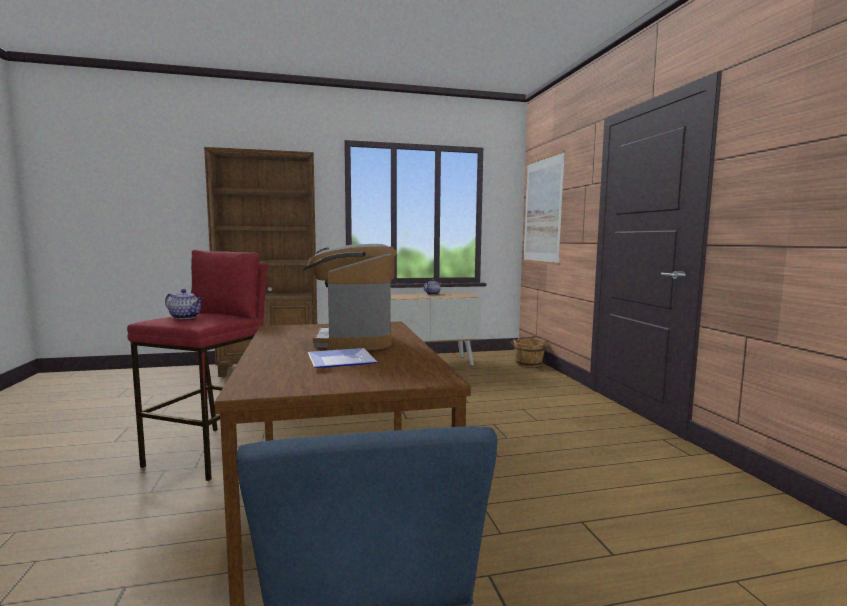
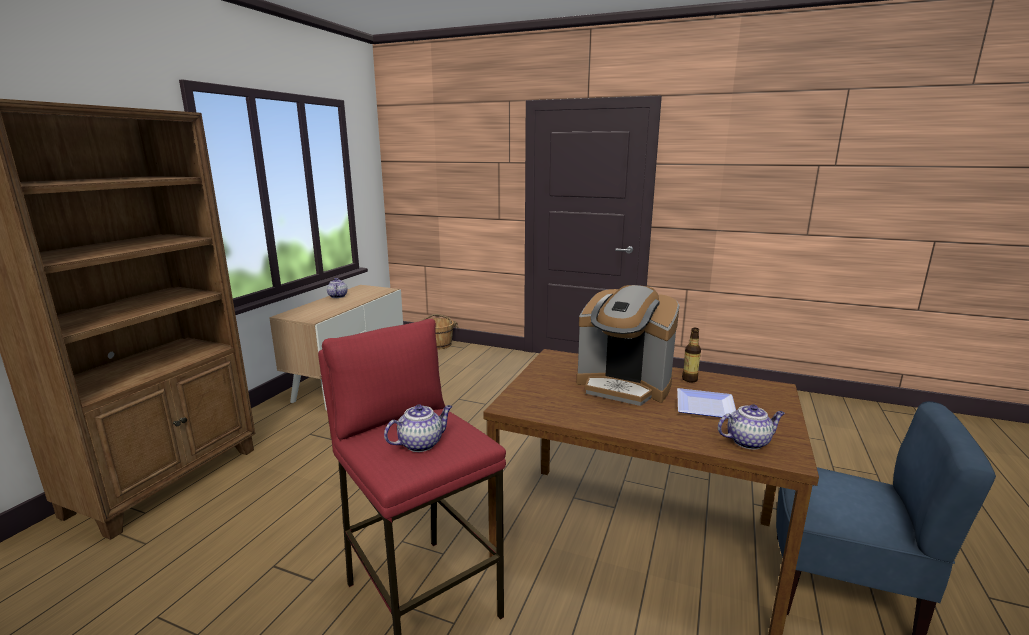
camera: 55 degrees left, 10 degrees up
picture [523,150,565,265] -> none
none -> bottle [682,328,701,382]
none -> teapot [718,404,785,449]

